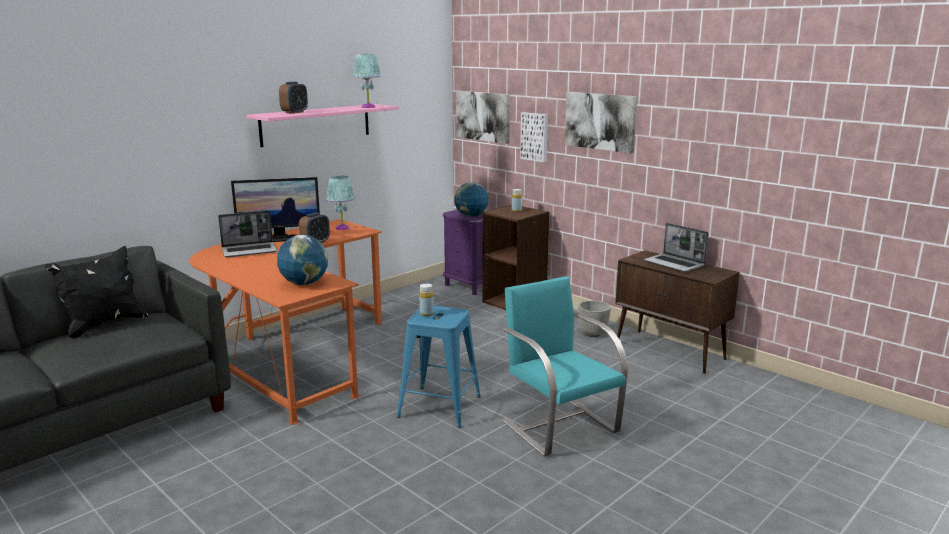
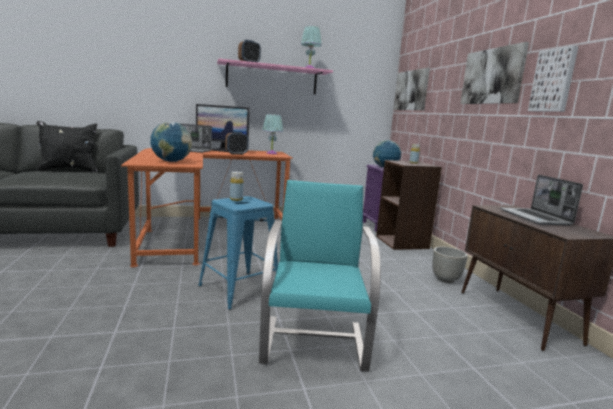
camera: 30 degrees right, 5 degrees down
picture [520,112,548,162] -> picture moved to [528,46,579,112]

